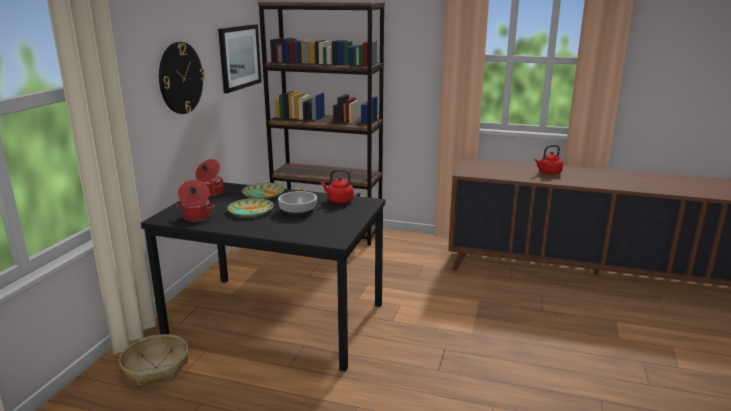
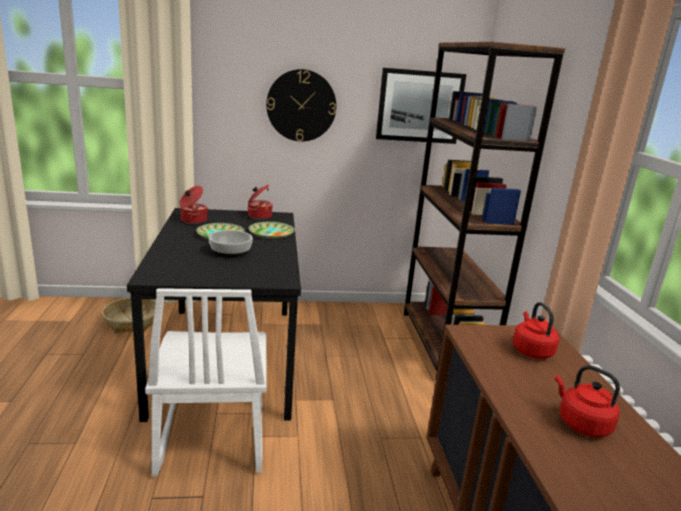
camera: 65 degrees right, 0 degrees up
red kettle [321,169,354,203] -> red kettle moved to [513,302,559,359]
none -> white chair [145,288,267,476]

